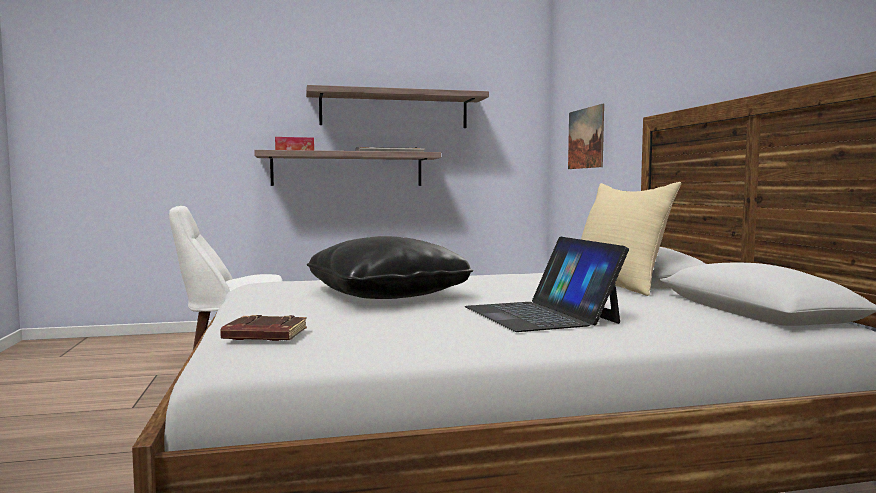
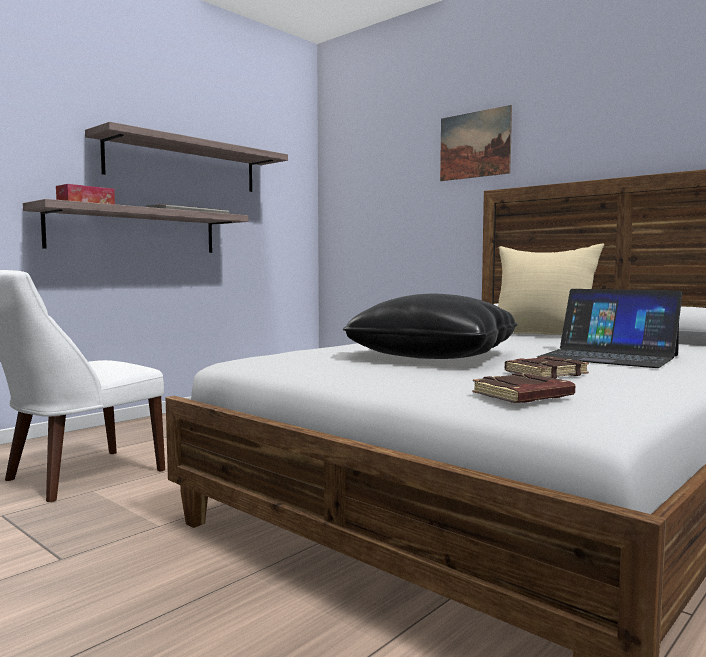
camera: 35 degrees left, 0 degrees up
picture [568,104,604,169] -> picture moved to [440,105,512,181]
none -> brown book [505,356,589,378]

